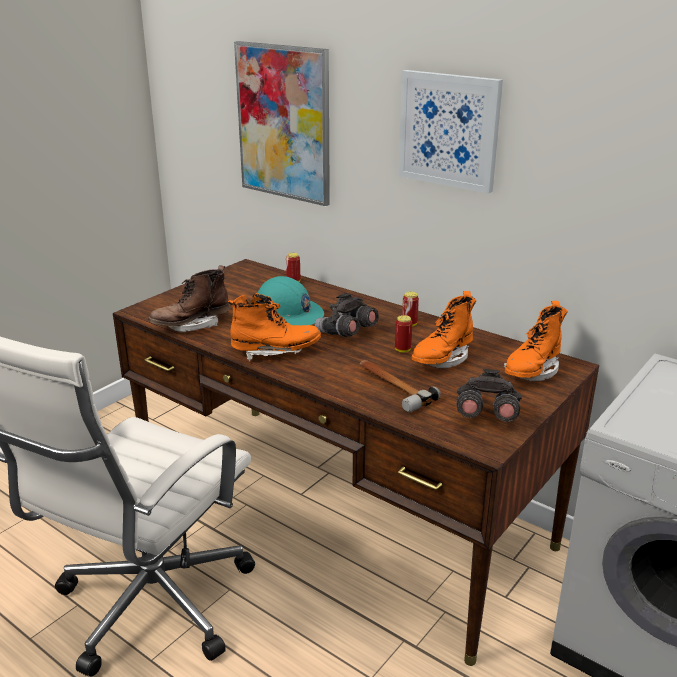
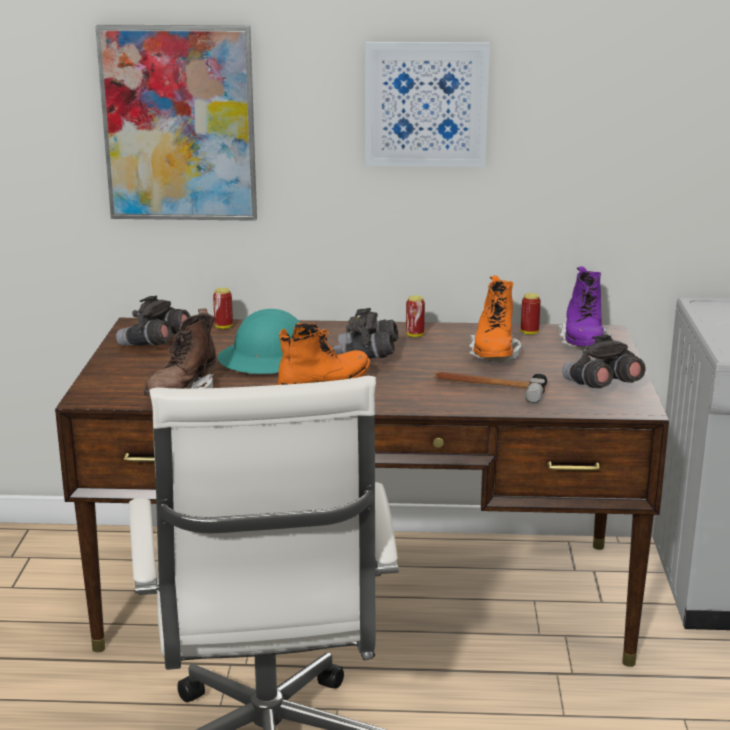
camera: 35 degrees left, 5 degrees down
can [395,315,412,353] -> can moved to [521,293,541,335]
orange boot [504,301,568,381] -> purple boot [557,266,611,350]
none -> grey binoculars [116,296,191,346]

